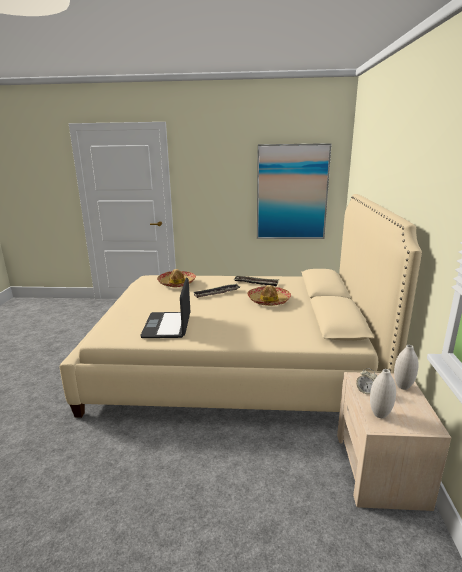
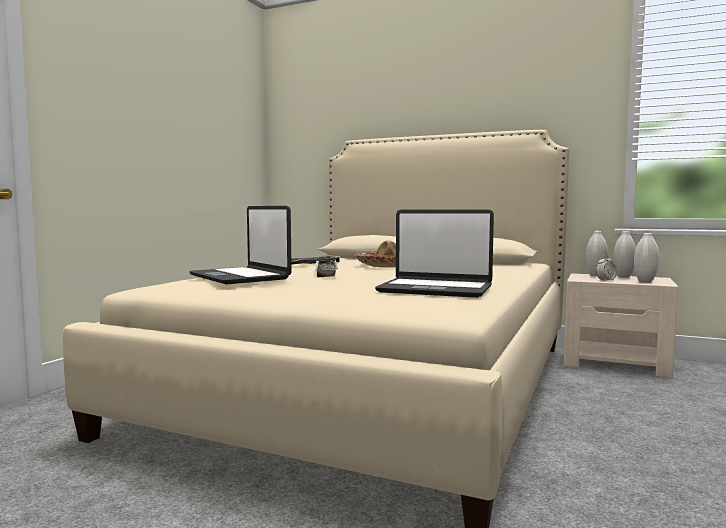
camera: 70 degrees left, 15 degrees down
hat [157,269,196,287] -> laptop [189,206,292,285]
picture [257,143,332,239] -> none
none -> white vase [613,231,636,278]

